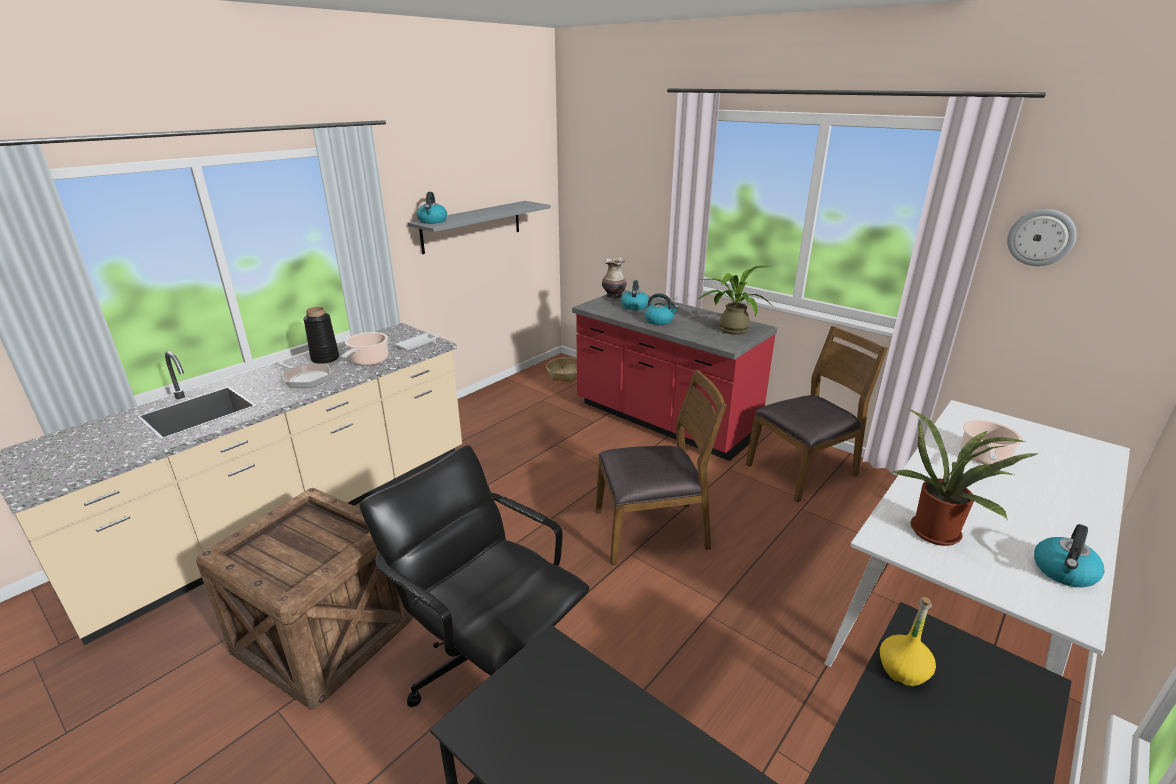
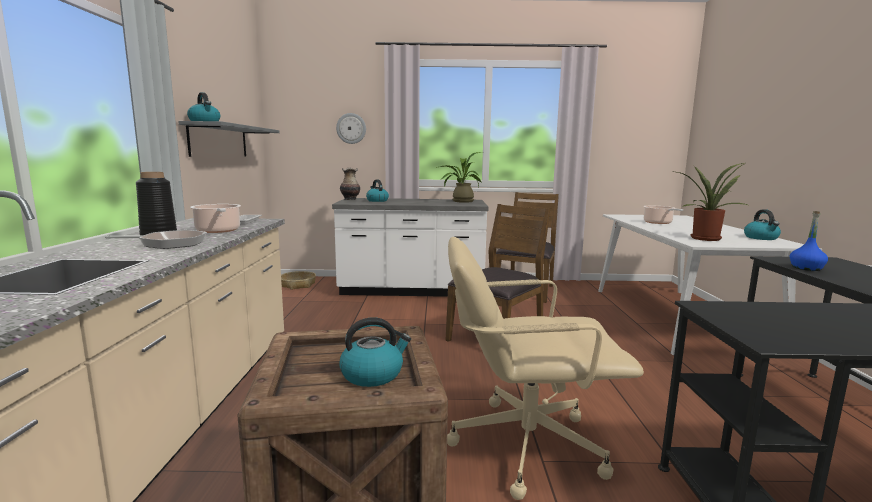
camera: 40 degrees left, 15 degrees down
black office chair [360,445,590,707] -> beige office chair [447,237,644,500]
red counter [572,290,777,461] -> white counter [332,198,489,297]
kettle [644,293,679,325] -> kettle moved to [339,317,411,387]
yellow bottle [880,597,936,687] -> blue bottle [790,211,828,271]
wall clock [1007,209,1077,266] -> wall clock moved to [336,113,366,144]

